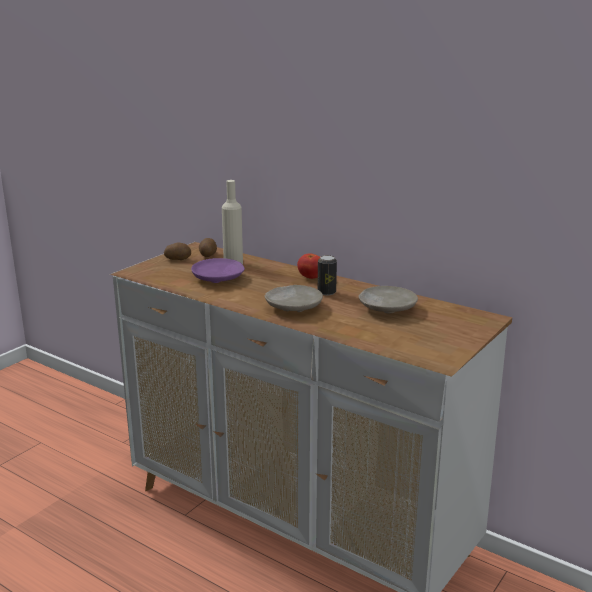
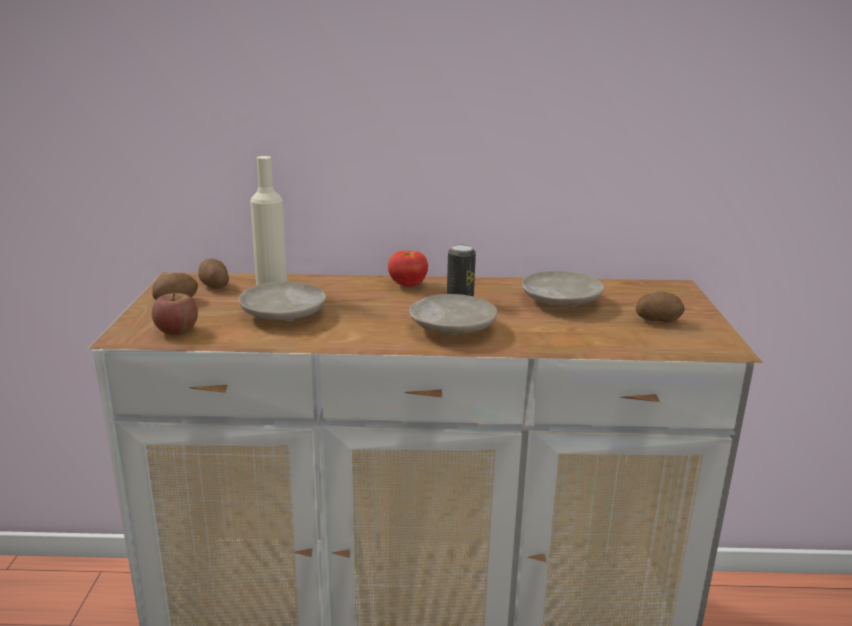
camera: 35 degrees left, 0 degrees up
purple plate [191,258,245,283] -> beige plate [238,282,326,322]
none -> apple [152,293,198,335]
none -> potato [636,291,685,322]

